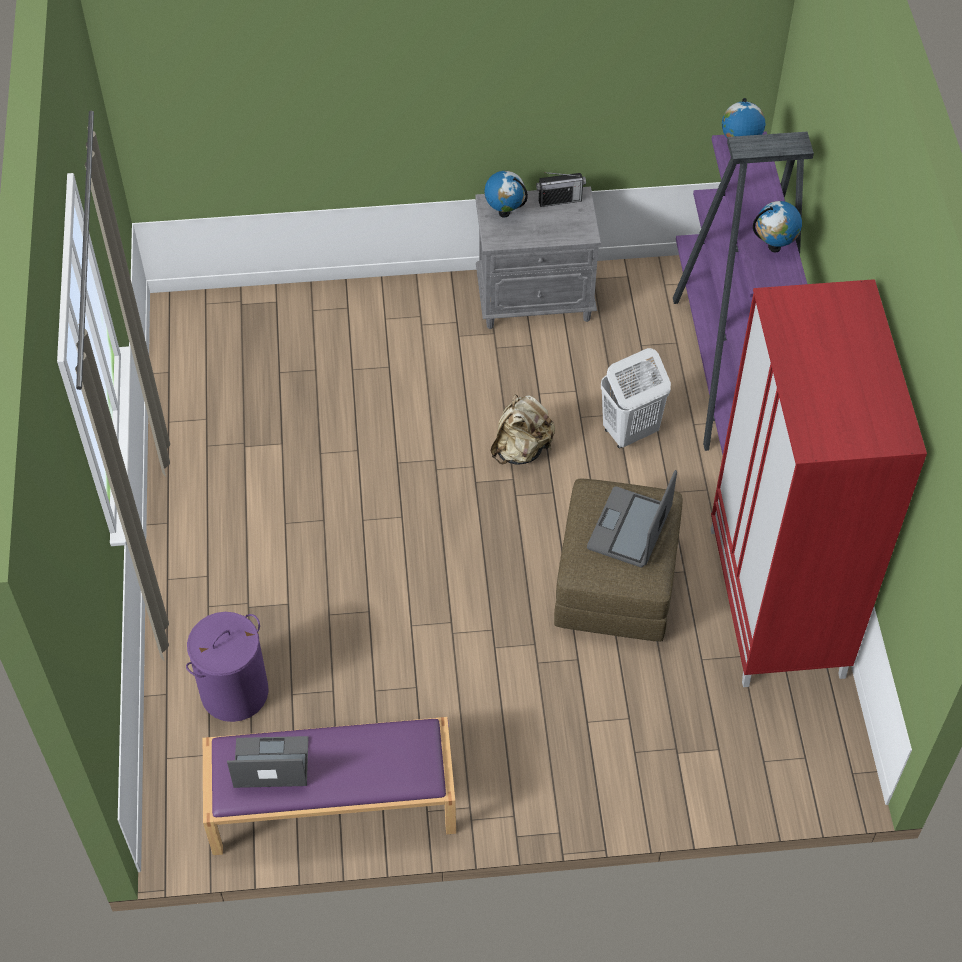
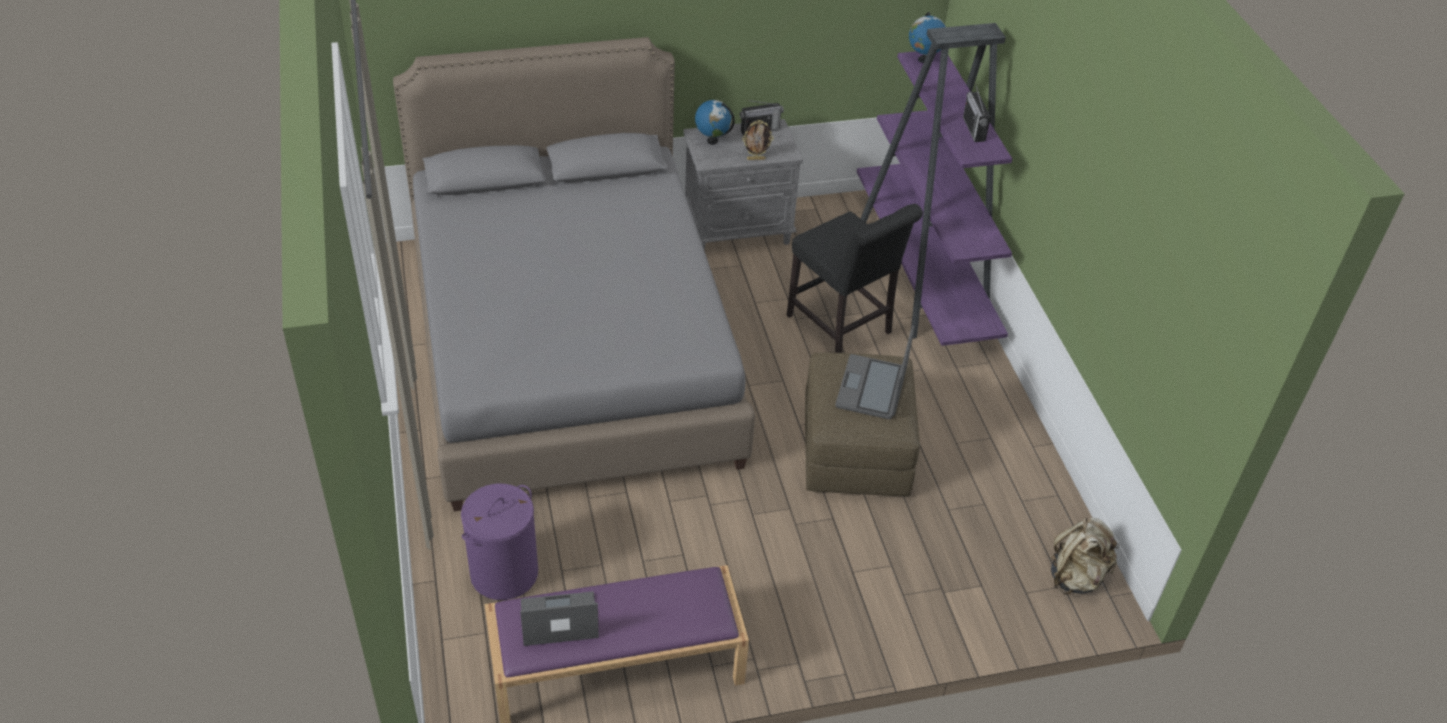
camera: 10 degrees left, 10 degrees down
beige backpack [490,394,555,465] -> beige backpack moved to [1051,518,1119,595]
white laundry basket [601,348,671,448] -> black chair [787,204,923,353]
red wardrobe [711,279,927,687] -> none
globe [753,201,802,253] -> radio [963,83,991,142]
none -> grey bed [393,37,755,511]
none -> picture frame [742,120,774,160]

